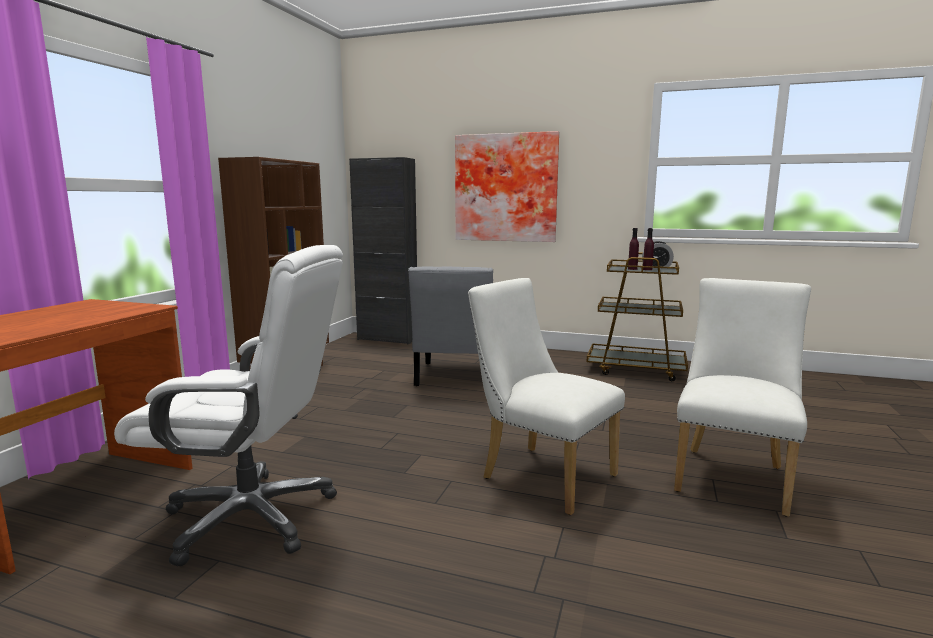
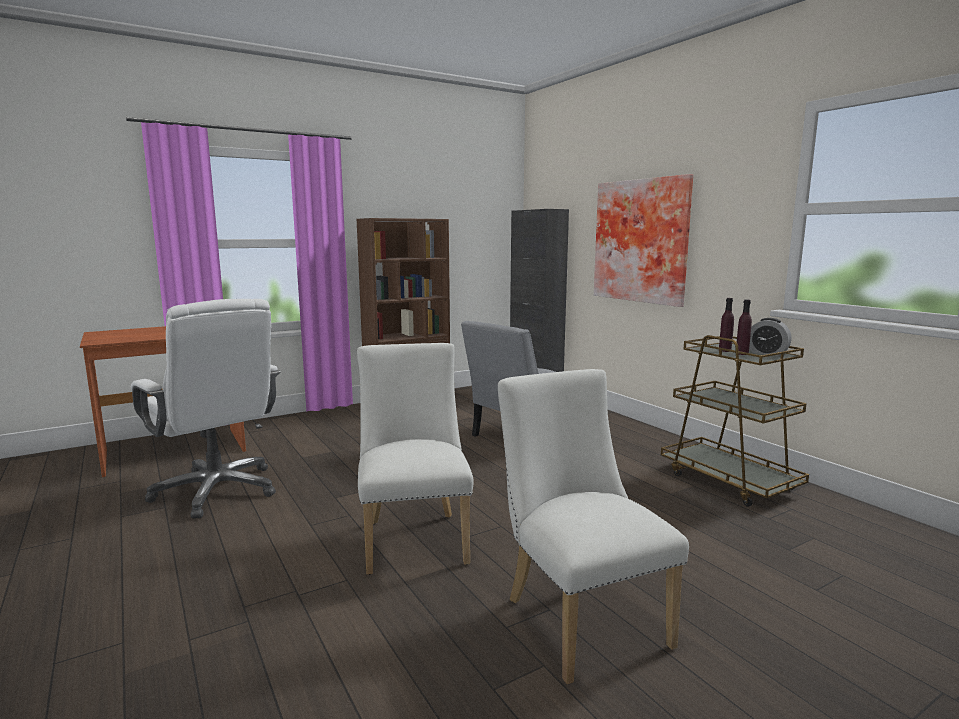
camera: 40 degrees right, 0 degrees up
white chair [674,278,811,517] -> white chair turned 90 degrees counterclockwise [498,369,689,684]

